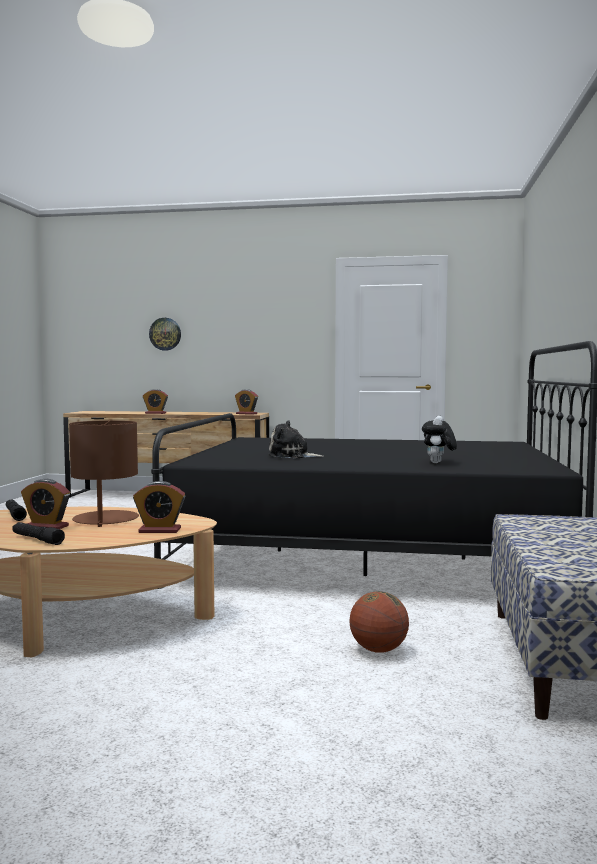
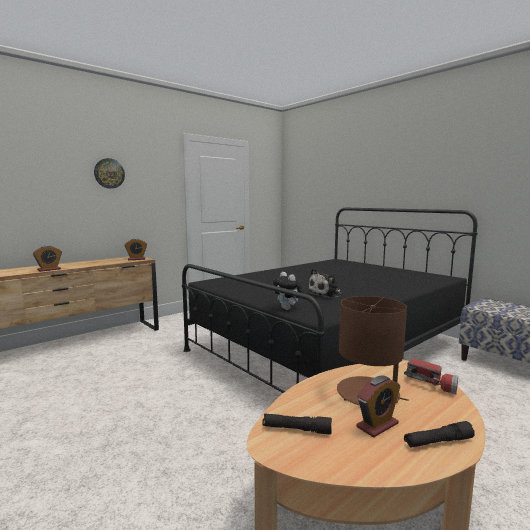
camera: 50 degrees left, 5 degrees up
alarm clock [133,481,185,533] -> flashlight [404,358,458,395]
wall clock [149,318,181,351] -> wall clock moved to [94,158,125,189]
basketball [349,591,409,653] -> none
plush toy [422,416,457,463] -> plush toy moved to [272,272,304,310]

